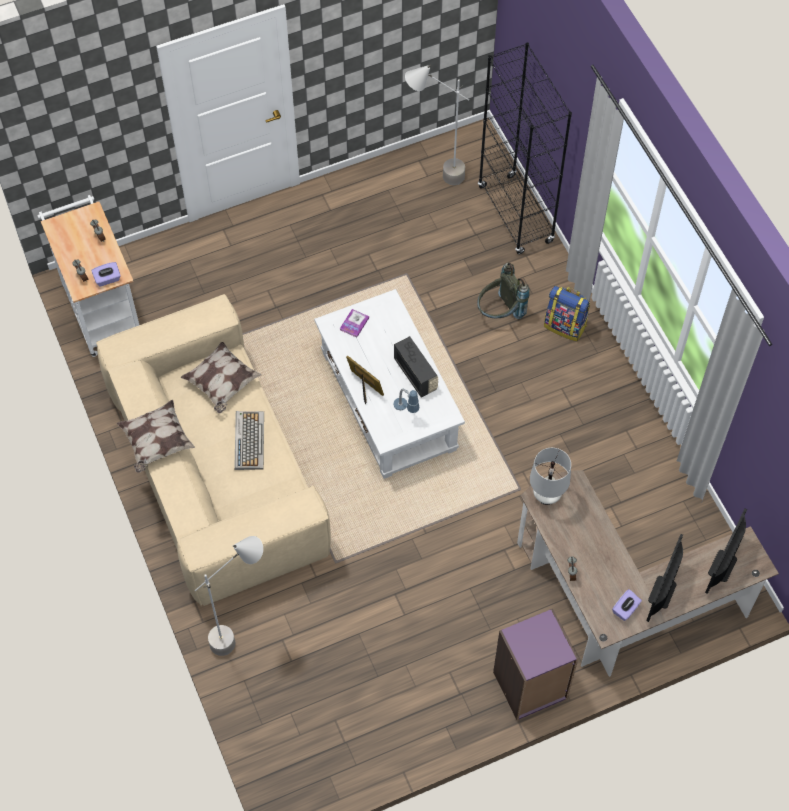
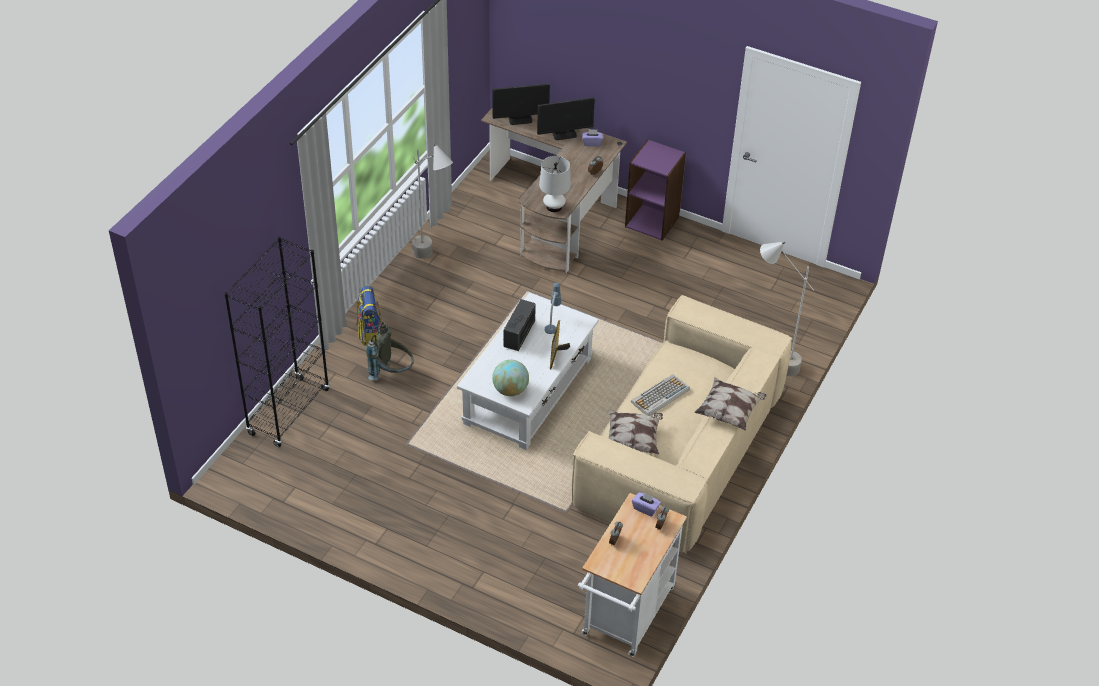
camera: 130 degrees left, 15 degrees down
book [340,309,369,338] -> globe [492,360,529,396]
grey floor lamp [405,65,469,185] -> grey floor lamp moved to [412,143,453,259]

